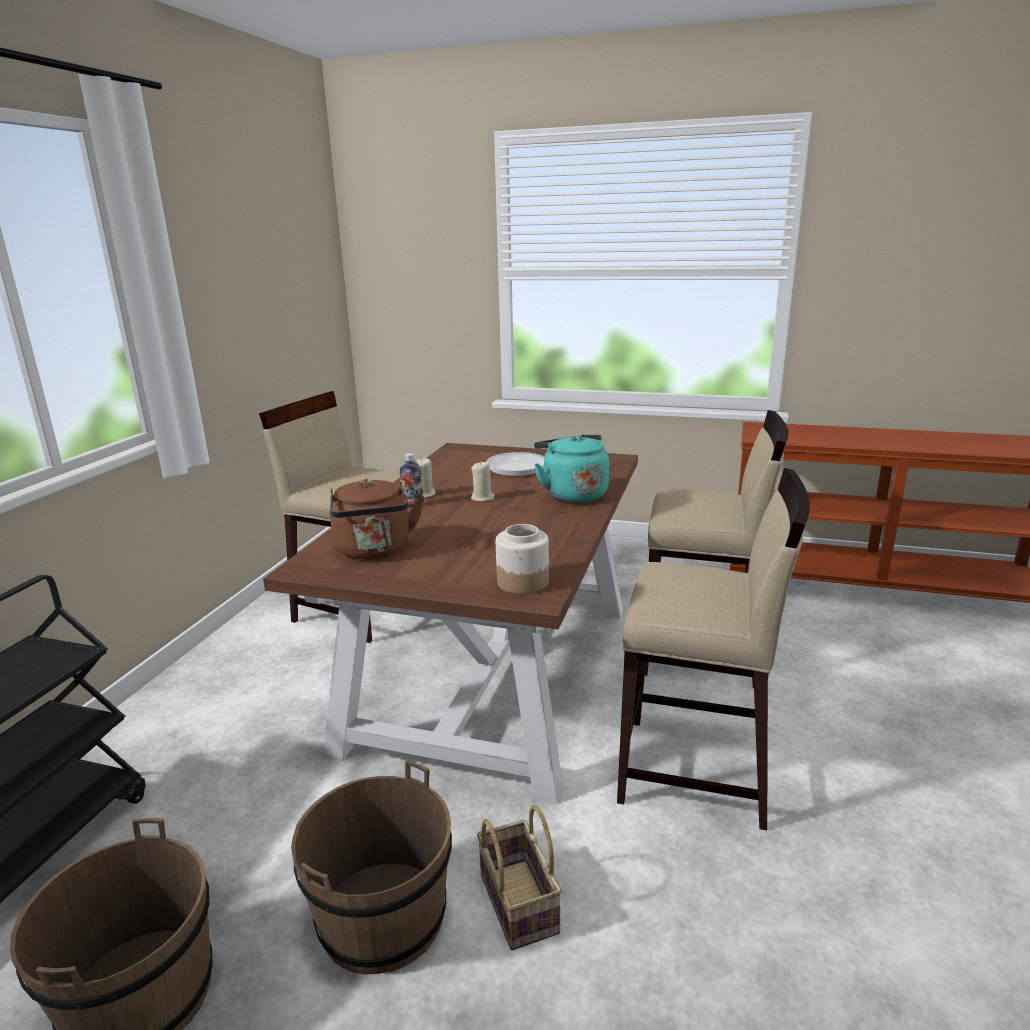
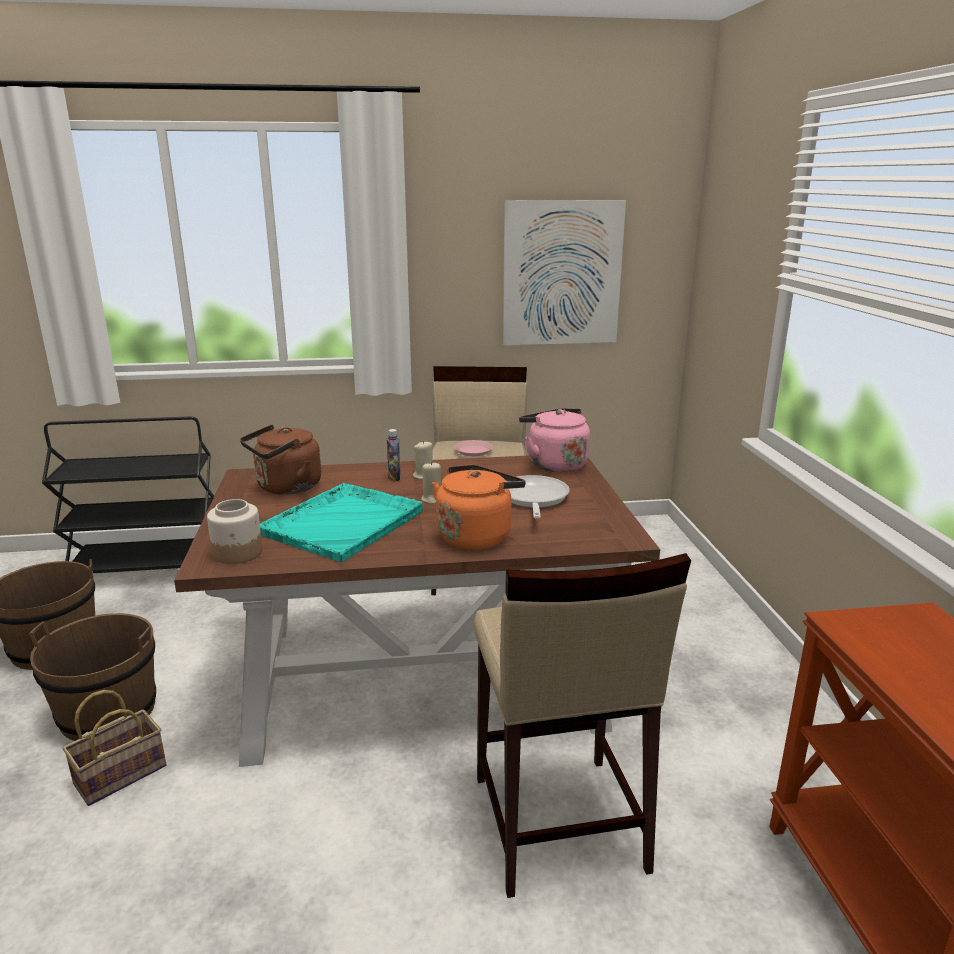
camera: 65 degrees right, 0 degrees up
turquoise kettle [534,434,609,503] -> orange kettle [432,465,526,550]
beige stool [617,468,810,830] -> none
none -> turquoise tray [260,483,423,562]
none -> pink plate [454,440,493,456]
none -> picture [503,200,626,345]
none -> pink kettle [519,408,590,472]

